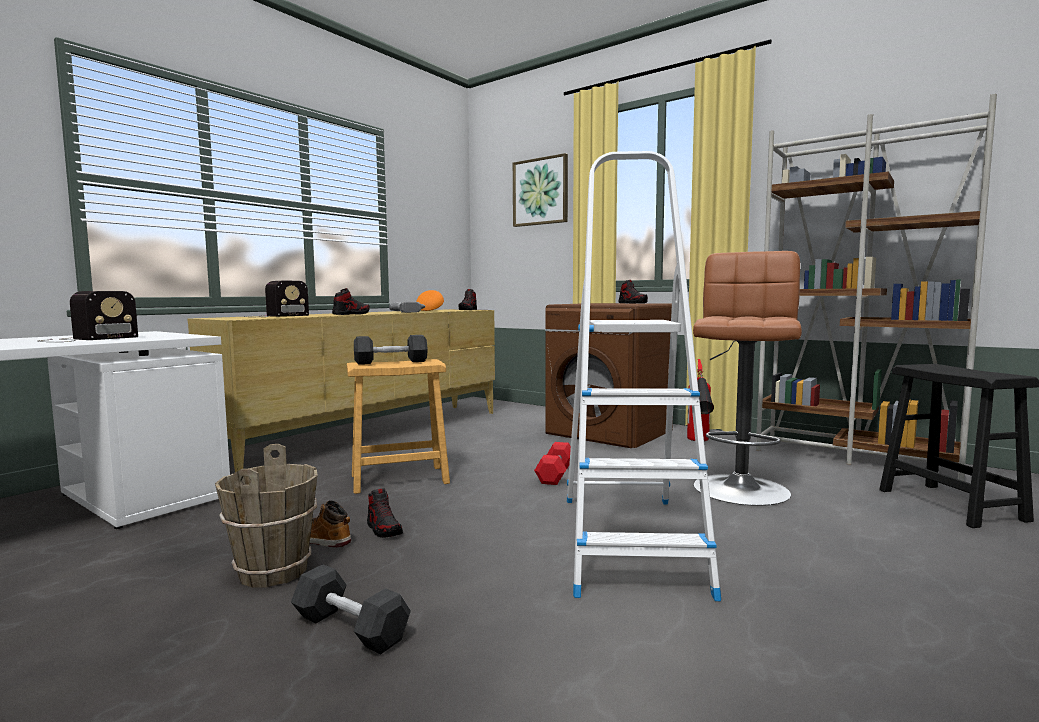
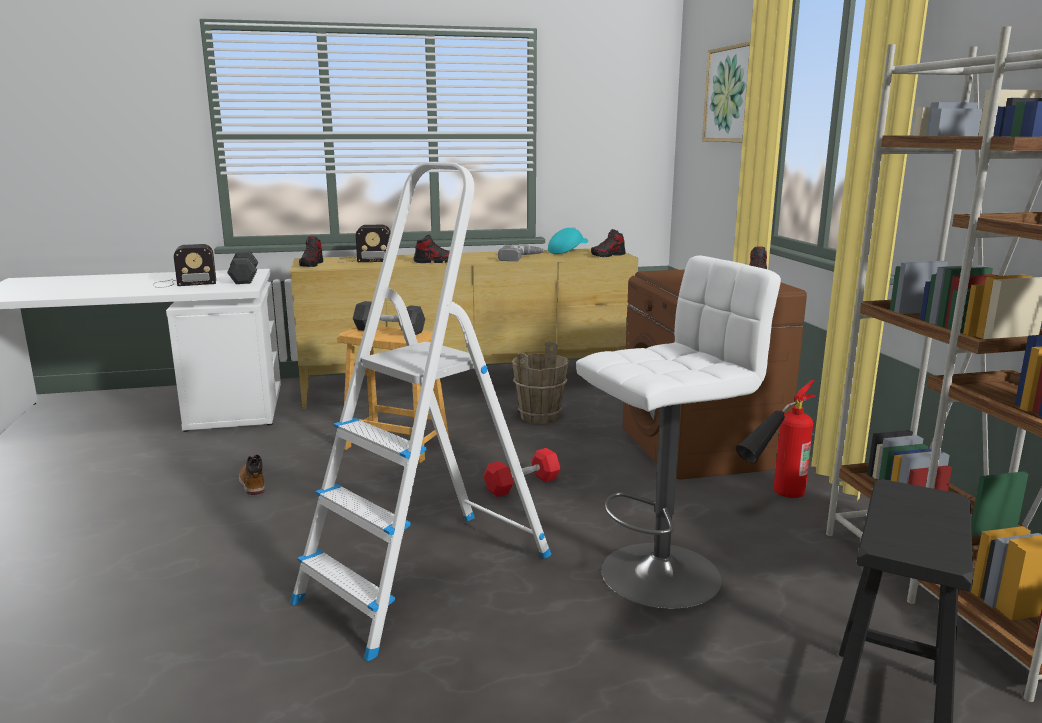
camera: 40 degrees right, 10 degrees up
brown bucket [215,444,318,588] -> brown bucket moved to [512,341,569,424]
black dumbbell [291,564,411,654] -> black dumbbell moved to [227,251,258,284]
shoe [367,488,403,538] -> shoe moved to [299,236,323,267]
orange cap [416,290,444,311] -> turquoise cap [548,227,588,254]
brown stool [693,251,802,506] -> white stool [576,255,781,609]

